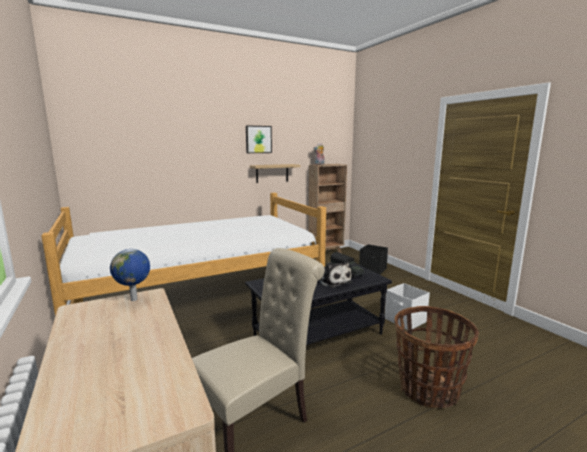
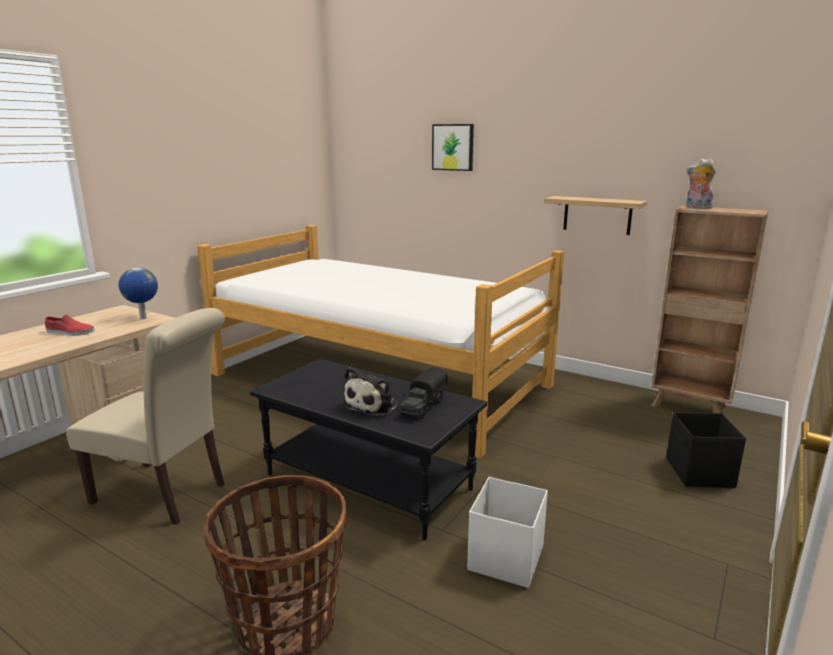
camera: 60 degrees right, 5 degrees up
picture [246,126,272,153] -> picture moved to [432,124,474,171]
none -> red shoe [45,315,95,336]

